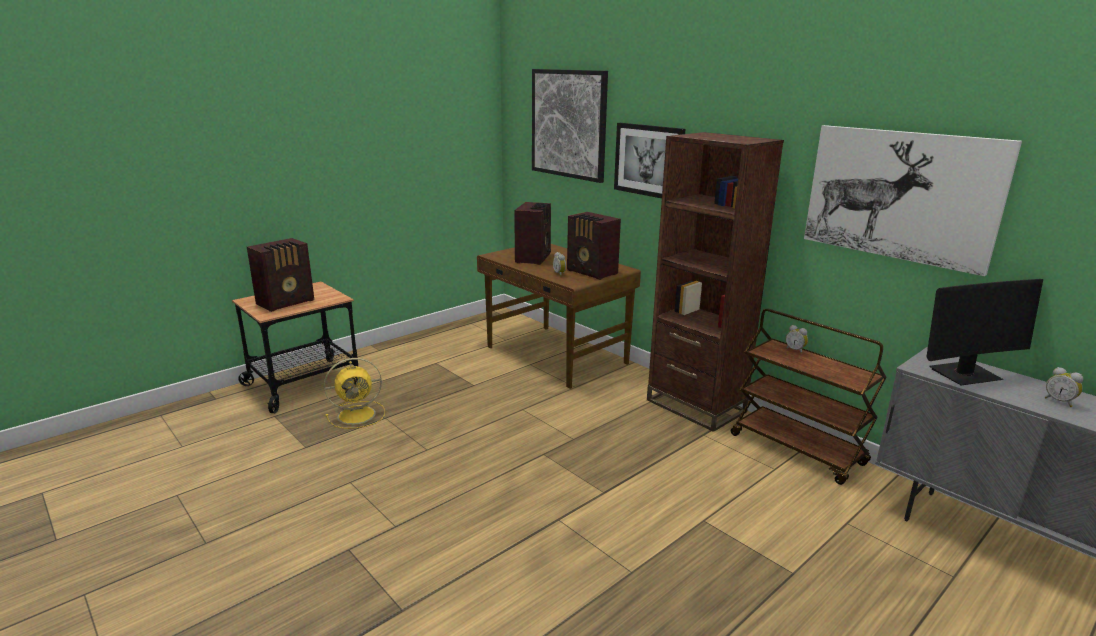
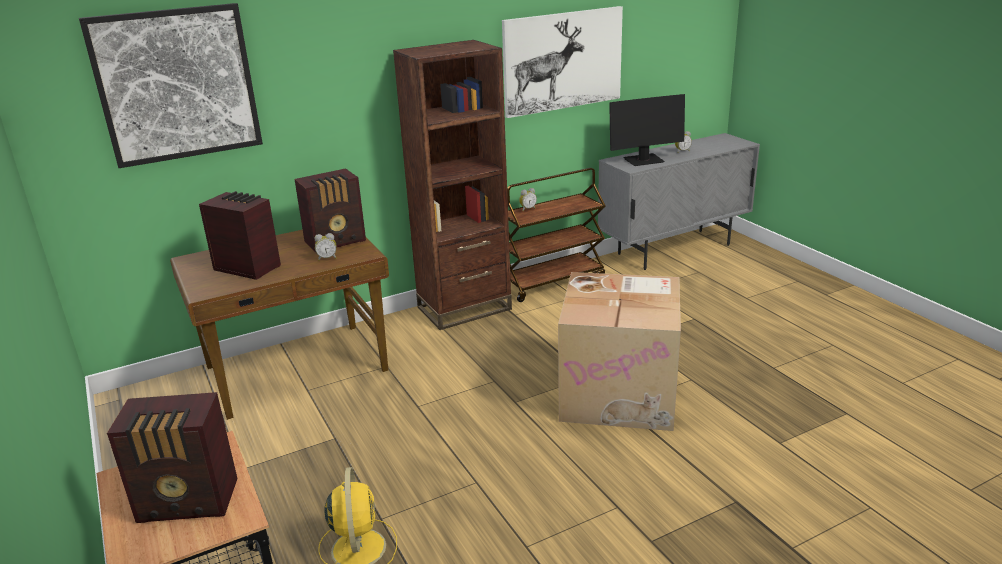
camera: 75 degrees left, 5 degrees up
radio [247,238,314,312] -> radio turned 120 degrees clockwise [107,392,238,523]
picture [614,123,685,198] -> none
monitor [926,279,1043,385] -> monitor turned 75 degrees clockwise [609,94,685,166]
none -> cardboard box [558,272,681,431]

